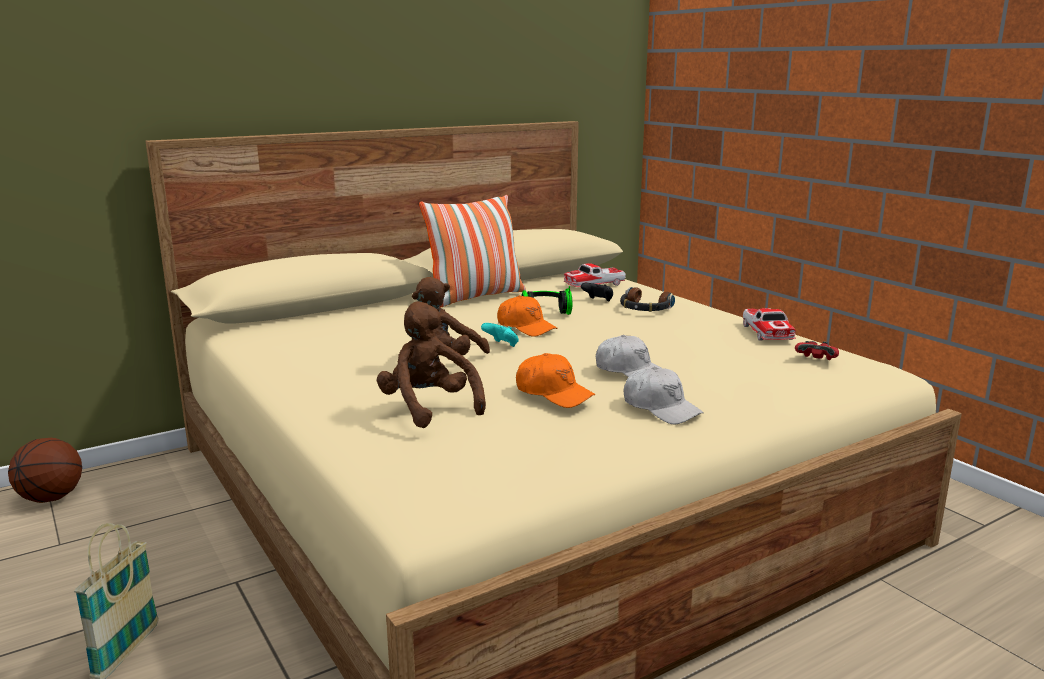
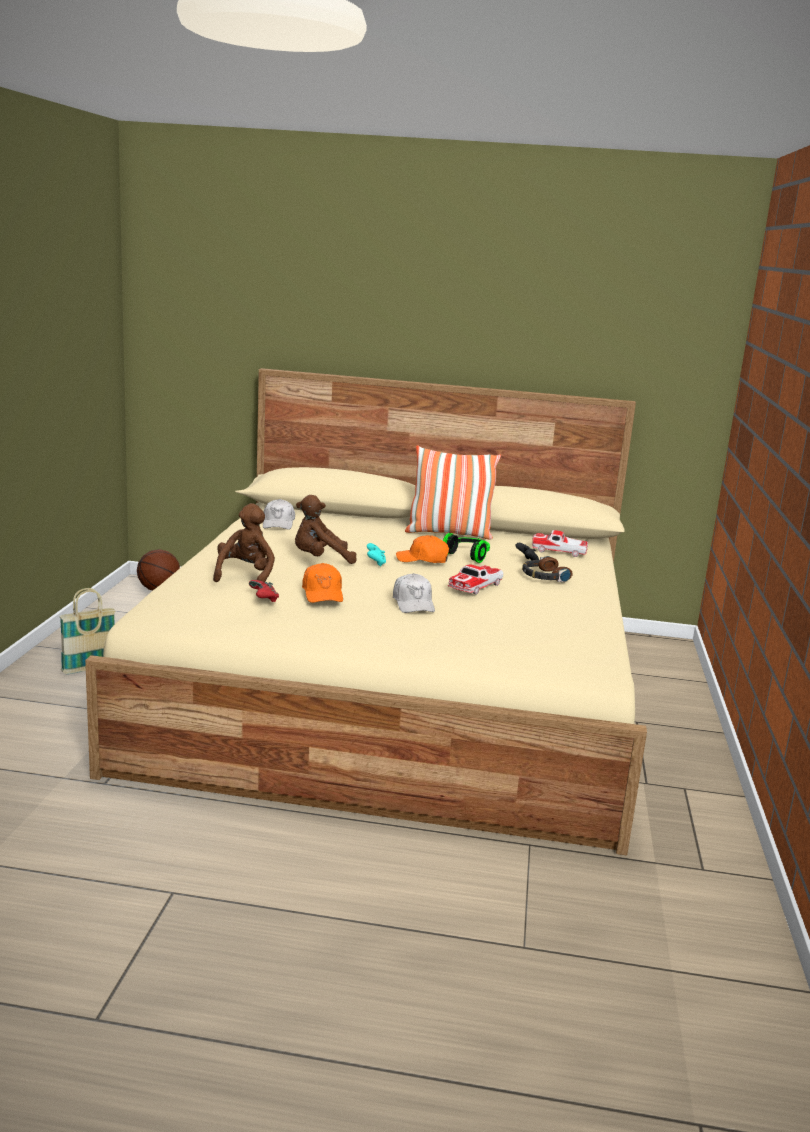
camera: 40 degrees right, 0 degrees up
orange cap [497,295,558,337] -> orange cap turned 105 degrees clockwise [396,535,449,563]
white cap [624,367,704,424] -> white cap moved to [263,499,295,530]
toy car [743,308,796,341] -> toy car moved to [448,564,503,595]
red game controller [795,341,839,360] -> red game controller moved to [249,580,279,602]

